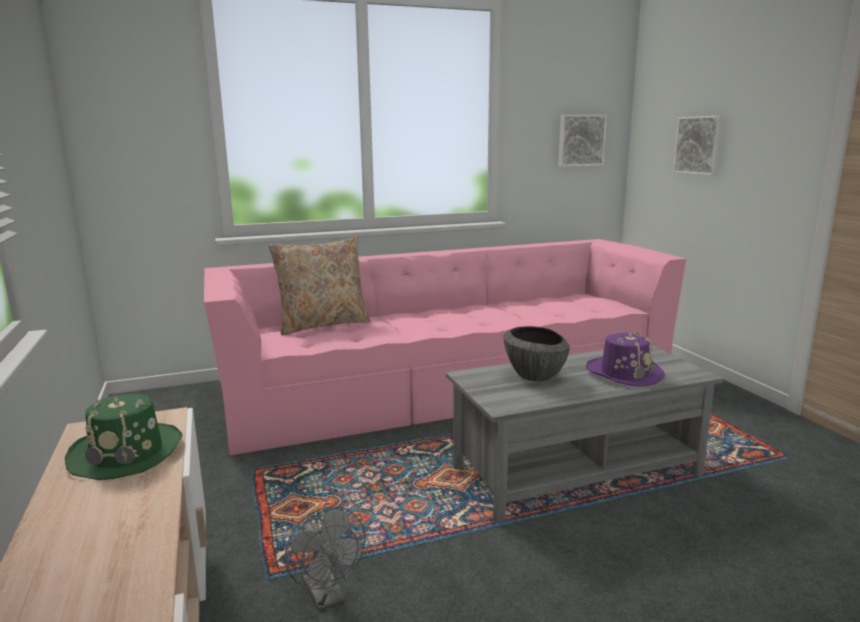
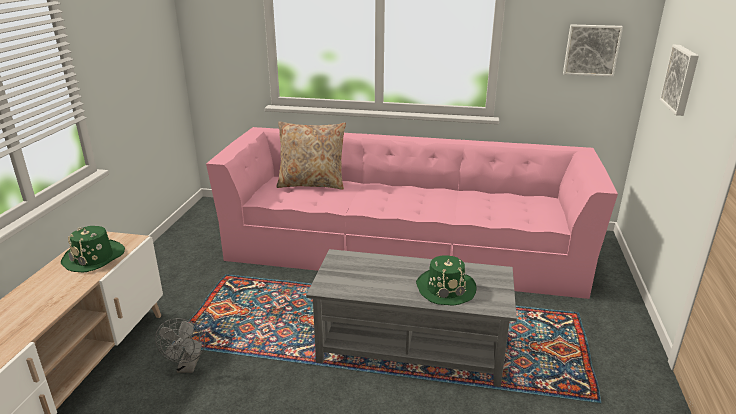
camera: 30 degrees right, 10 degrees up
bowl [503,326,570,381] -> none
purple hat [586,332,665,386] -> green hat [416,255,477,306]

